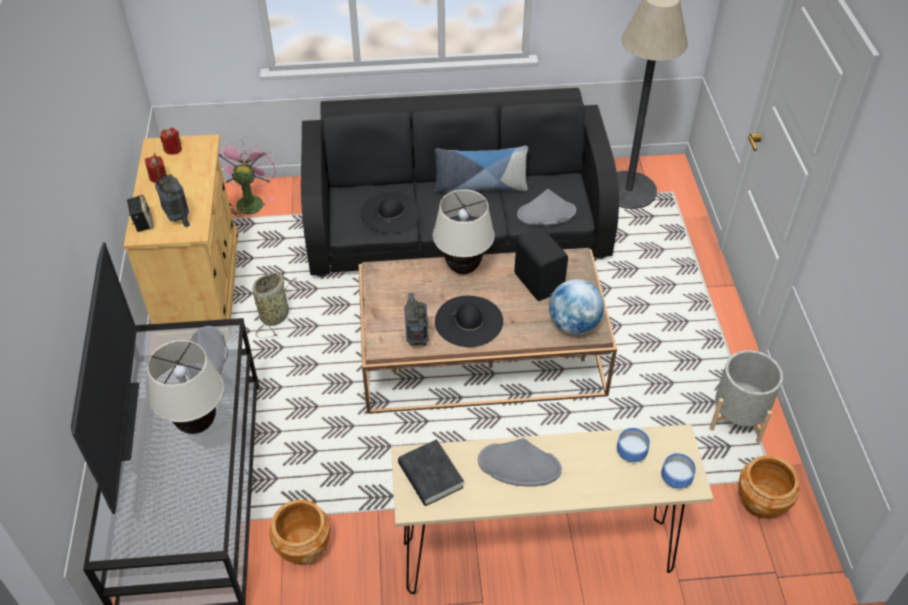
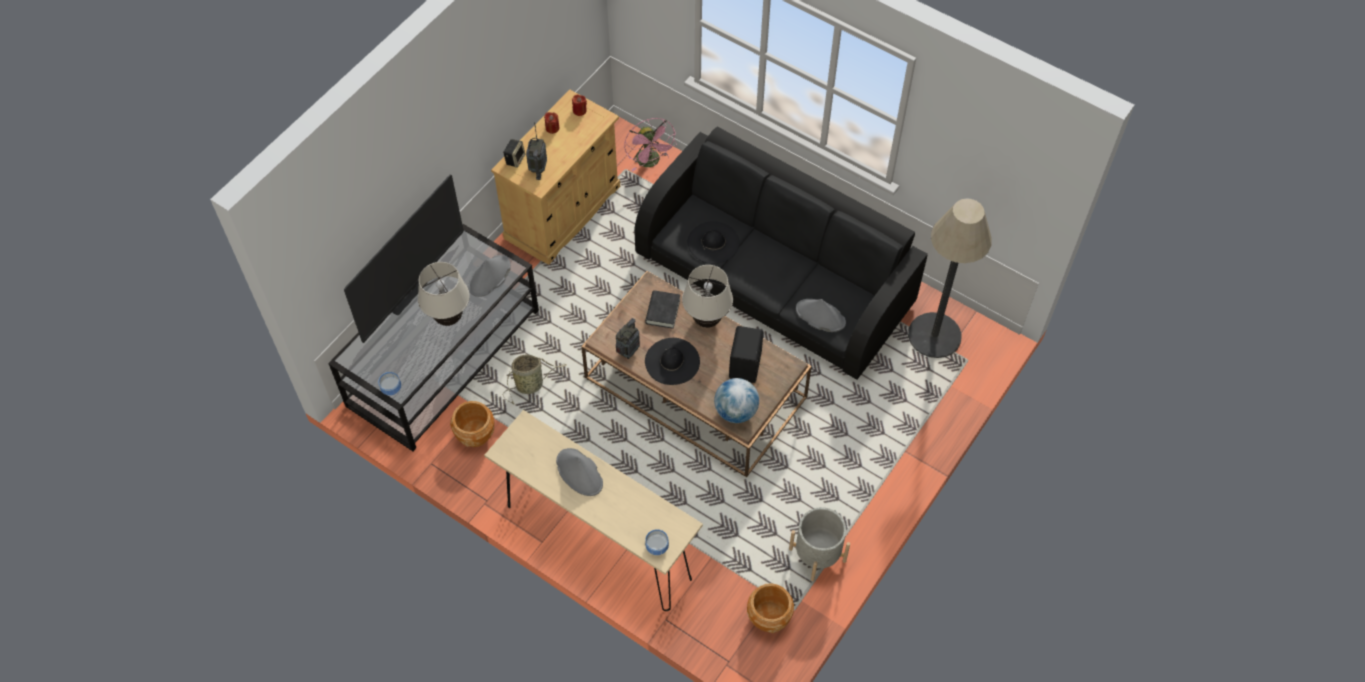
camera: 40 degrees right, 10 degrees up
pink fan [218,140,276,218] -> pink fan turned 120 degrees clockwise [624,118,677,171]
basket [253,272,297,338] -> basket moved to [503,354,567,405]
black book [398,439,464,506] -> black book moved to [645,290,680,329]
pillow [434,146,528,193] -> none
bowl [617,428,650,462] -> bowl moved to [378,372,401,395]

